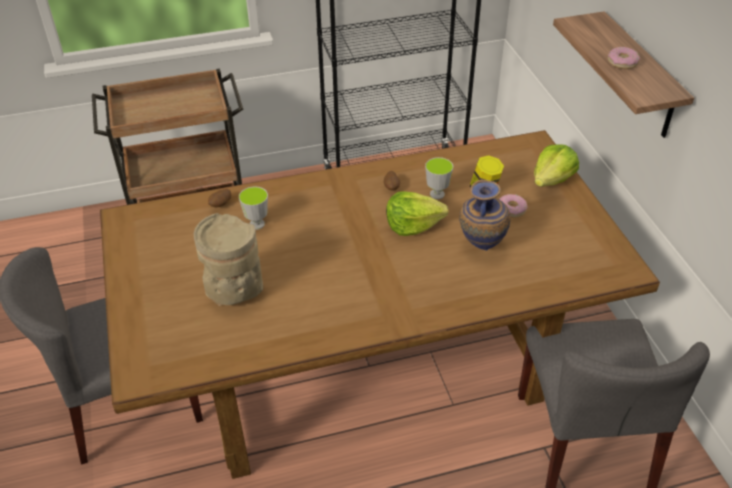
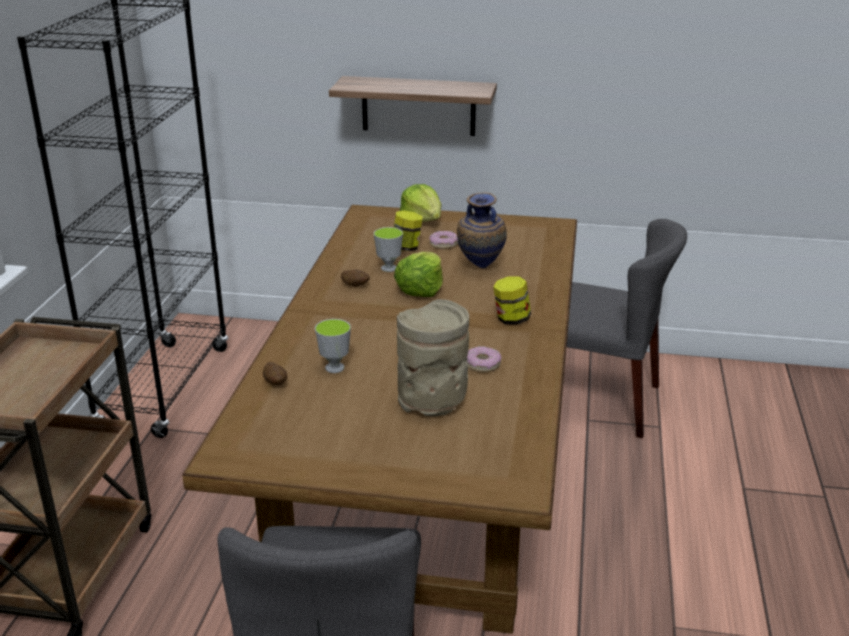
camera: 65 degrees left, 15 degrees down
donut [607,47,640,69] -> donut moved to [467,346,502,372]
none -> jar [493,277,531,325]

